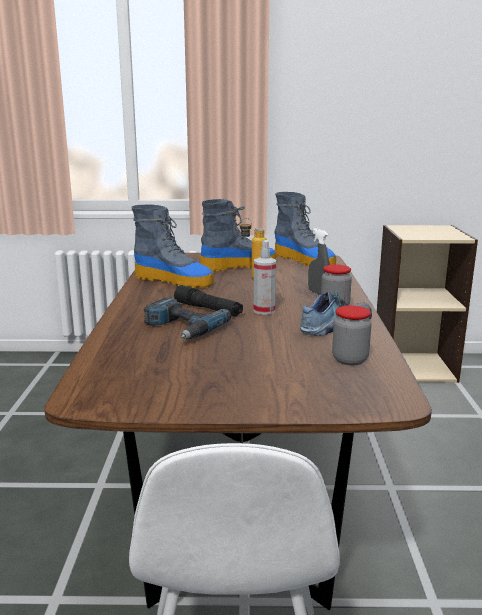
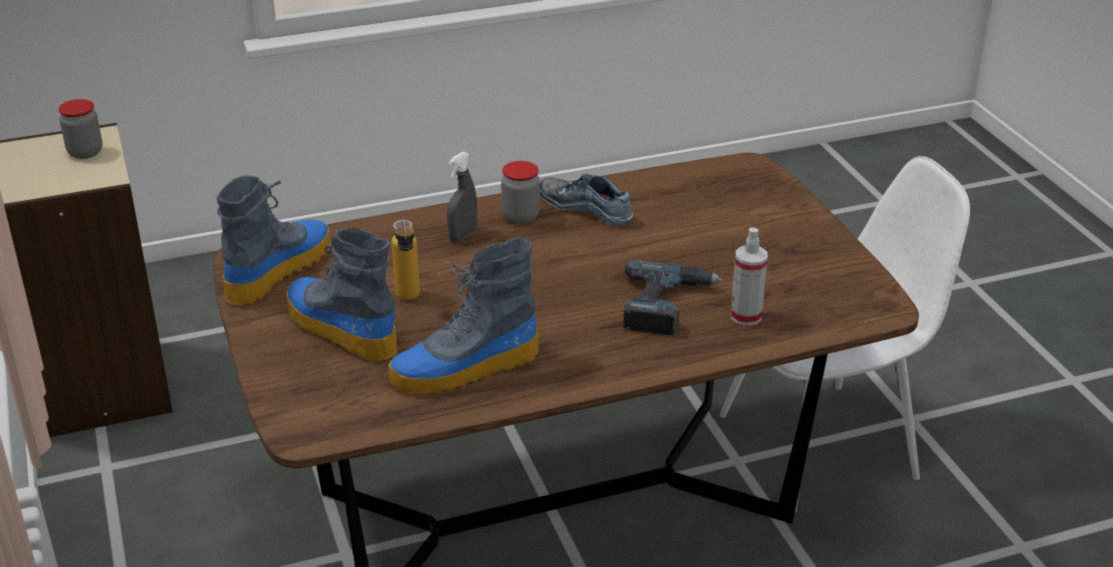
camera: 110 degrees left, 15 degrees up
boot [132,204,214,288] -> boot turned 120 degrees counterclockwise [388,237,539,395]
black flashlight [174,285,243,316] -> none
spray bottle [254,240,276,315] -> spray bottle moved to [731,228,768,326]
jar [332,305,371,365] -> jar moved to [59,99,102,159]

